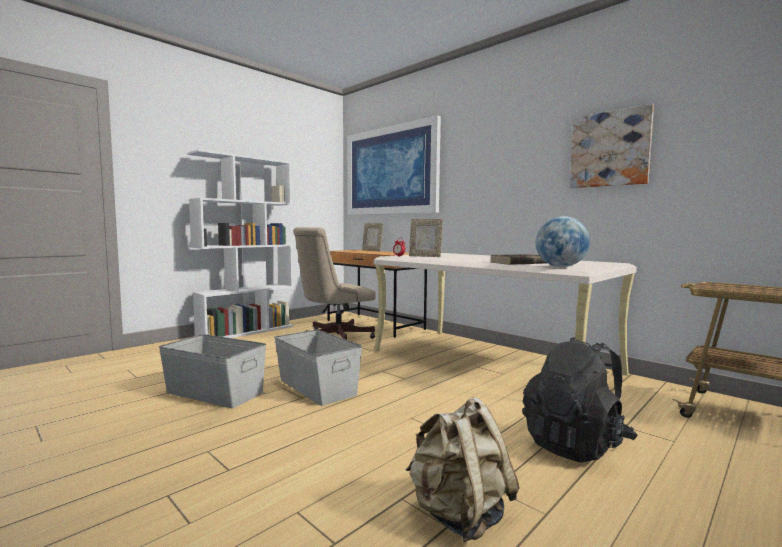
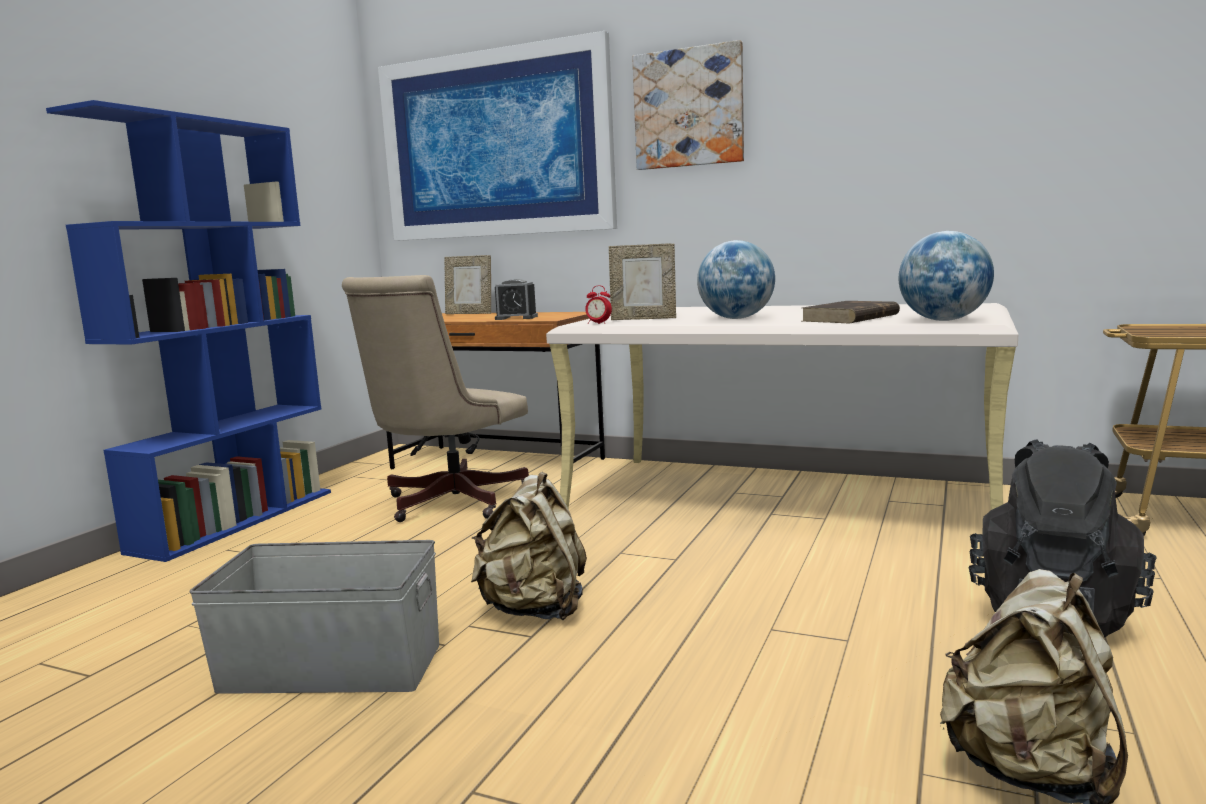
camera: 20 degrees left, 5 degrees up
white bookcase [187,149,294,338] -> blue bookcase [46,100,331,562]
grey storage box [274,329,362,406] -> beige backpack [471,472,587,620]
picture [570,104,654,188] -> picture moved to [632,40,744,170]
none -> alarm clock [495,279,538,320]
none -> globe [697,240,775,319]

